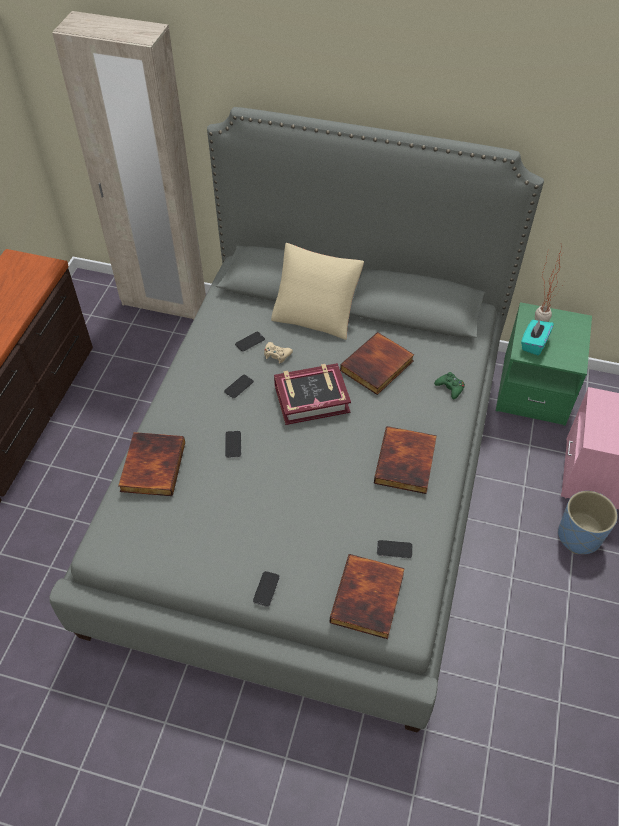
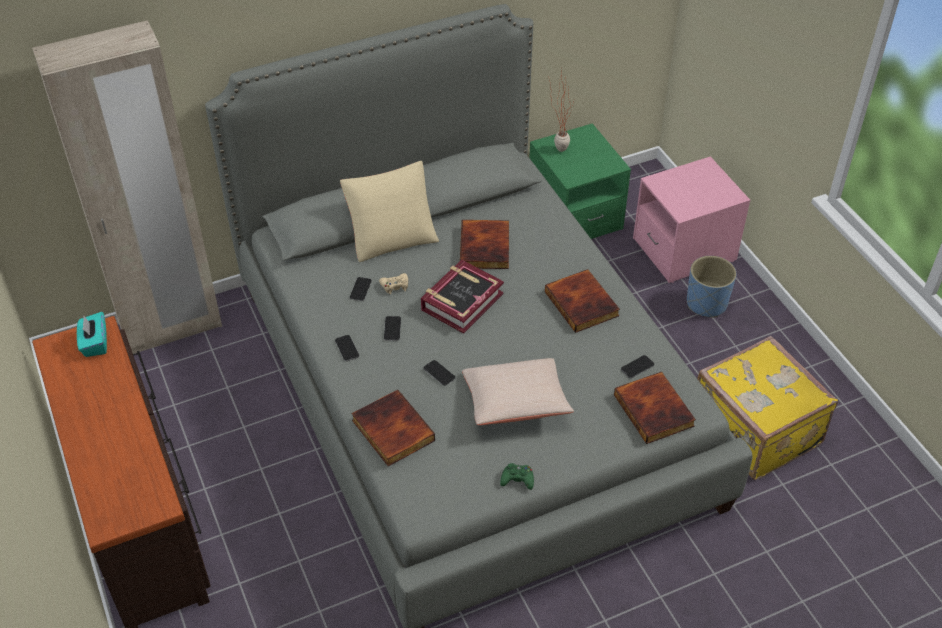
camera: 40 degrees left, 5 degrees down
phone [253,571,280,607] -> phone moved to [335,335,359,361]
green game controller [434,372,465,399] -> green game controller moved to [500,463,534,490]
turquoise tissue box [521,319,554,355] -> turquoise tissue box moved to [77,312,107,357]
none -> beige pillow [462,358,574,425]
none -> yellow suitcase [697,336,838,480]

